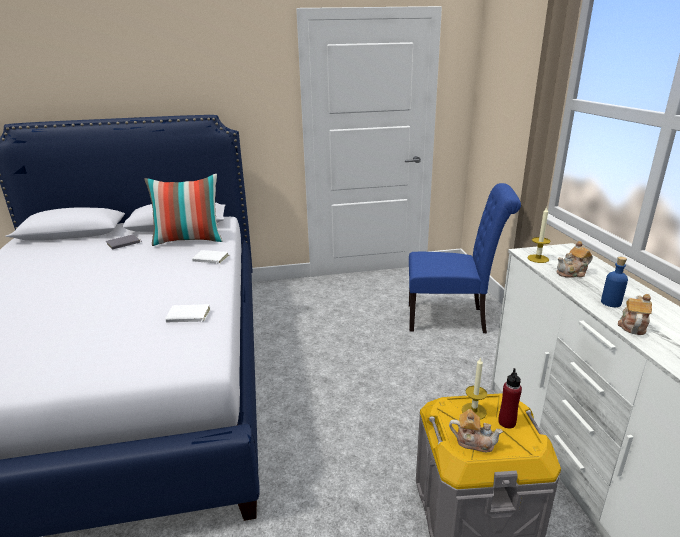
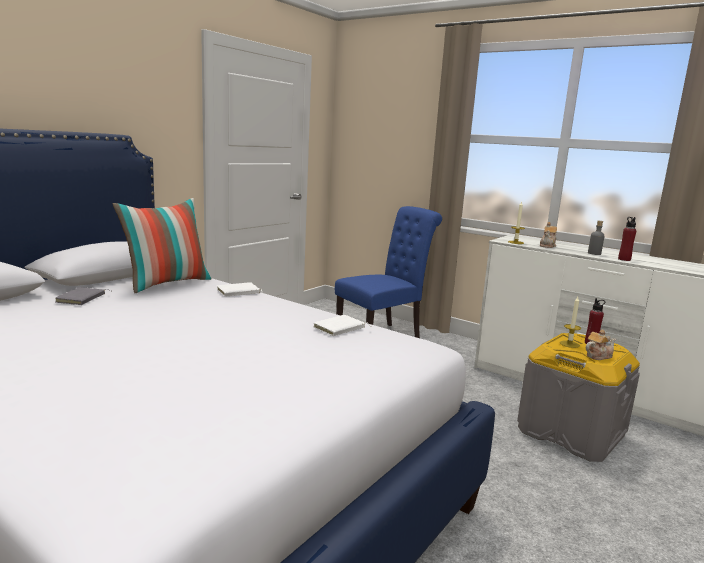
camera: 45 degrees left, 10 degrees down
blue bottle [601,257,628,307] -> grey bottle [588,221,604,255]
teapot [618,294,652,335] -> red bottle [618,217,636,261]

